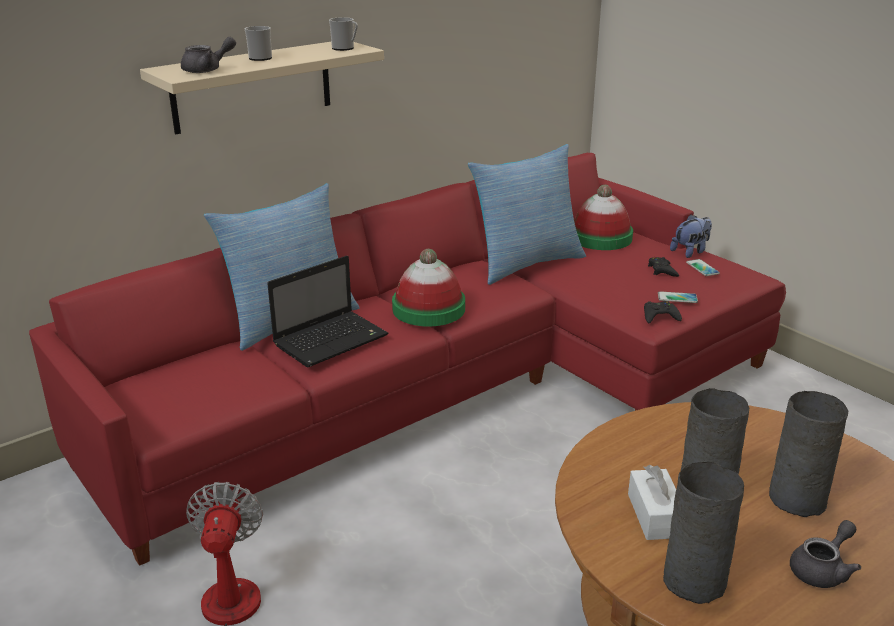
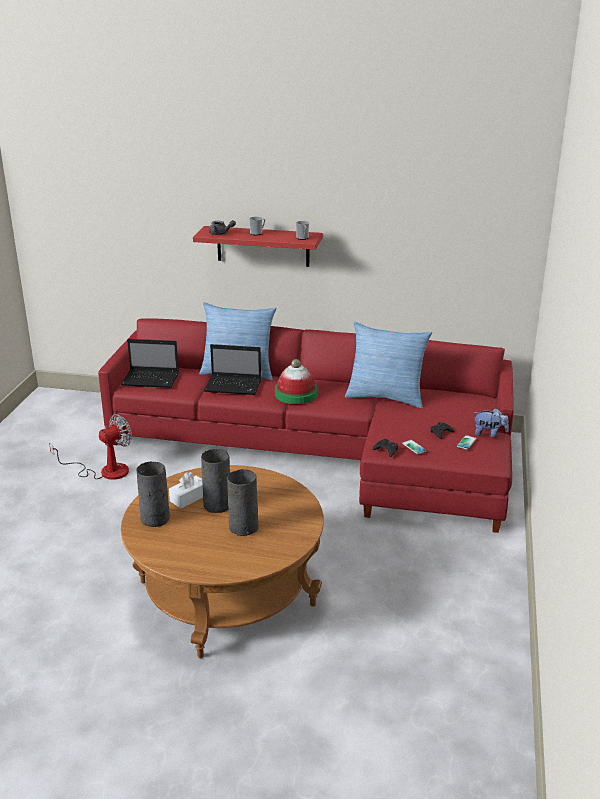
camera: 50 degrees right, 0 degrees up
beige shelf [140,42,384,134] -> red shelf [193,226,323,267]
hat [574,185,633,250] -> none
grey teapot [790,520,861,588] -> none
none -> laptop [121,339,179,388]

